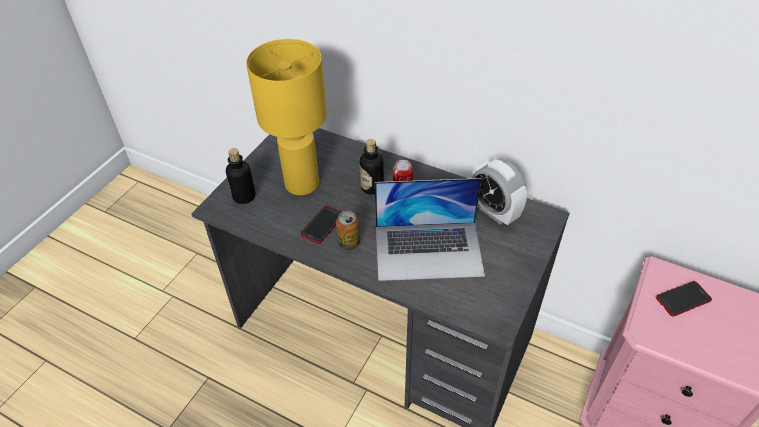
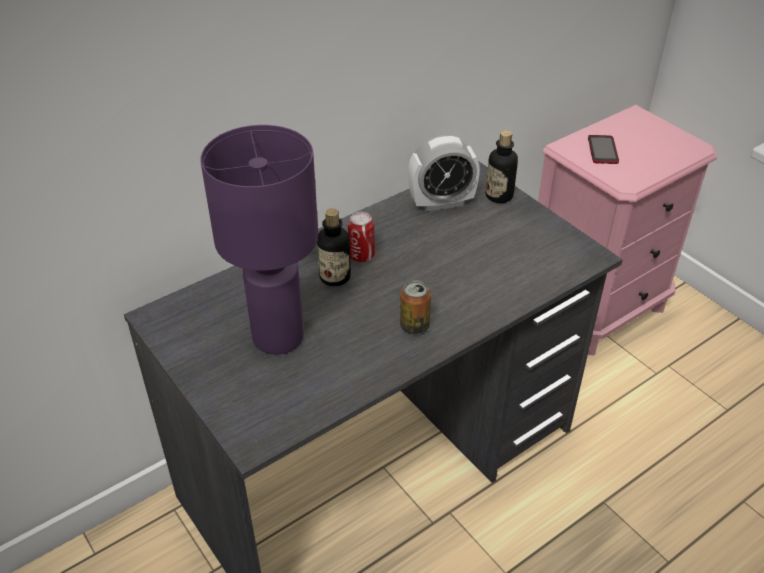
camera: 65 degrees left, 5 degrees down
bottle [226,148,256,204] -> bottle moved to [486,130,518,203]
yellow table lamp [246,39,327,195] -> purple table lamp [201,125,318,354]
phone [300,206,341,244] -> none
laptop [375,178,485,281] -> none

